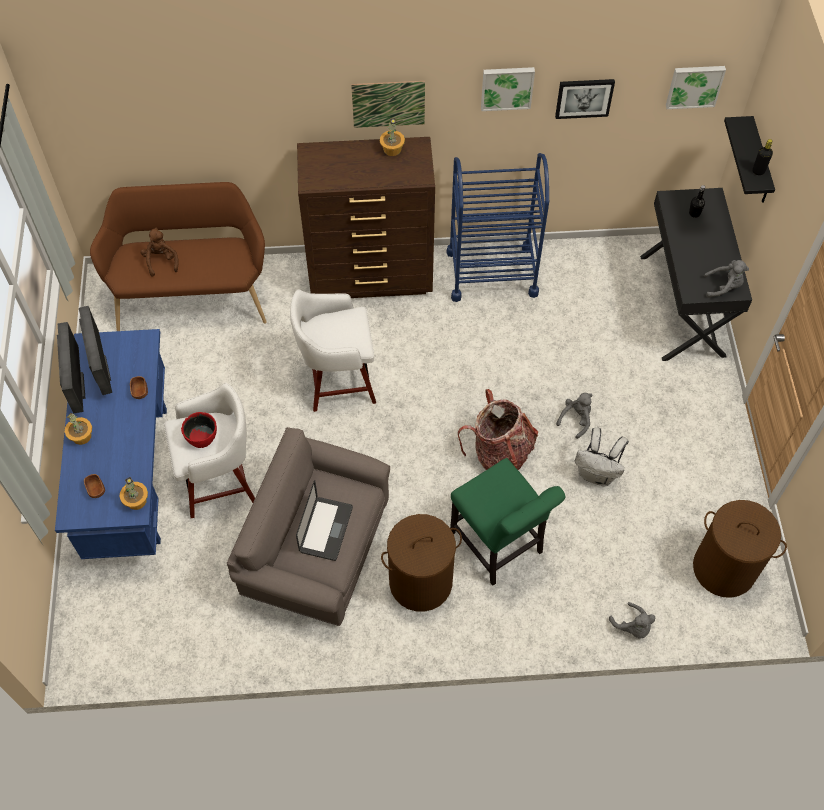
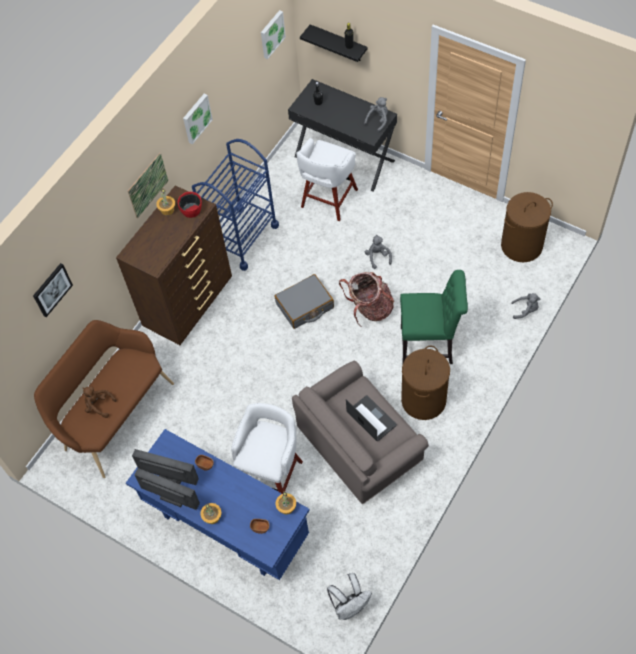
camera: 50 degrees left, 0 degrees up
red bowl [181,412,217,448] -> red bowl moved to [178,192,202,218]
white stool [290,290,376,412] -> white stool moved to [296,138,358,221]
picture [555,79,615,119] -> picture moved to [33,263,73,317]
white backpack [575,427,629,486] -> white backpack moved to [327,573,372,620]
none -> grey suitcase [274,274,334,329]

